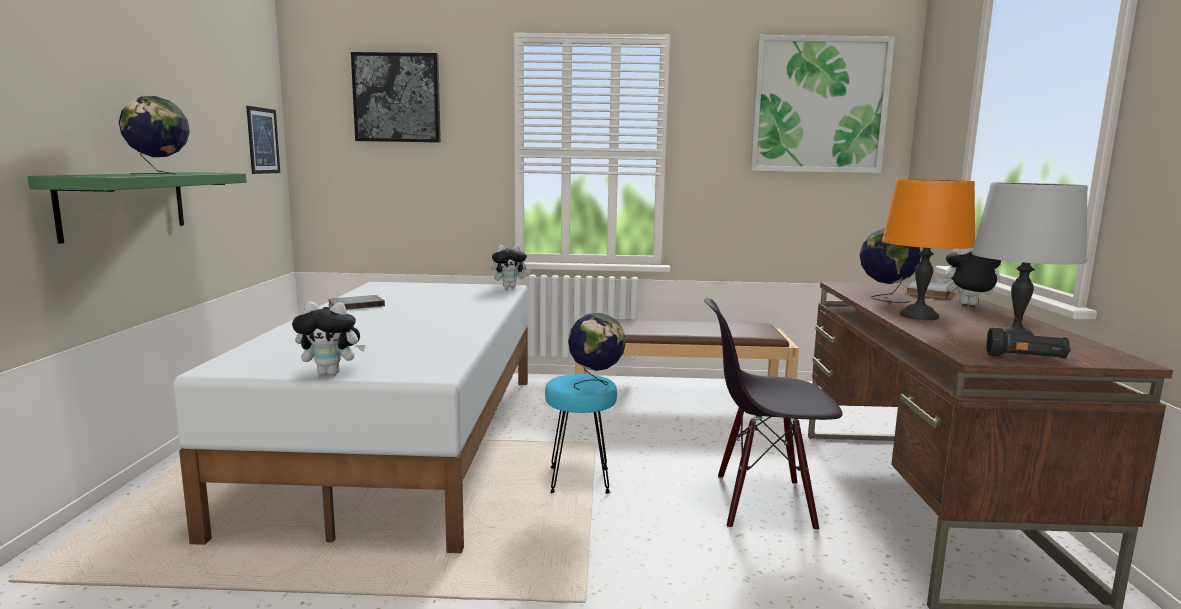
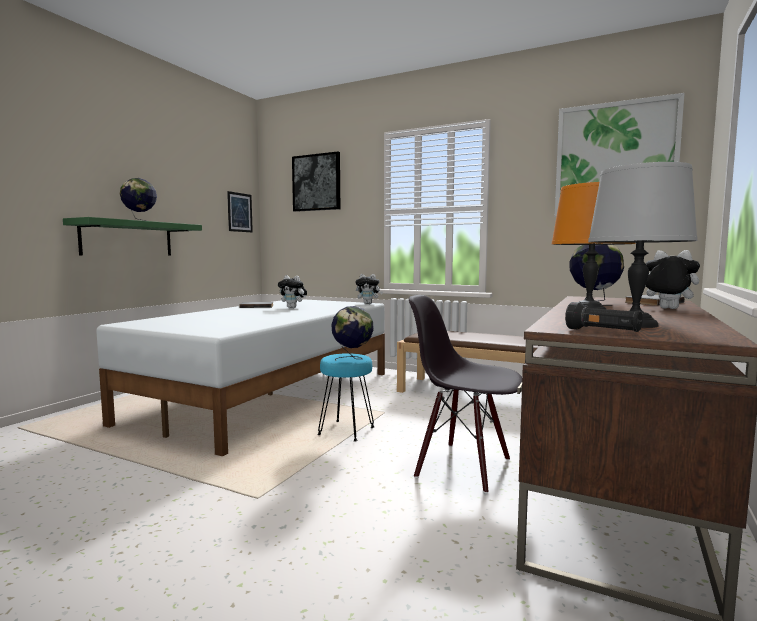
camera: 25 degrees right, 5 degrees down
plush toy [292,302,366,375] -> plush toy moved to [278,275,307,308]

